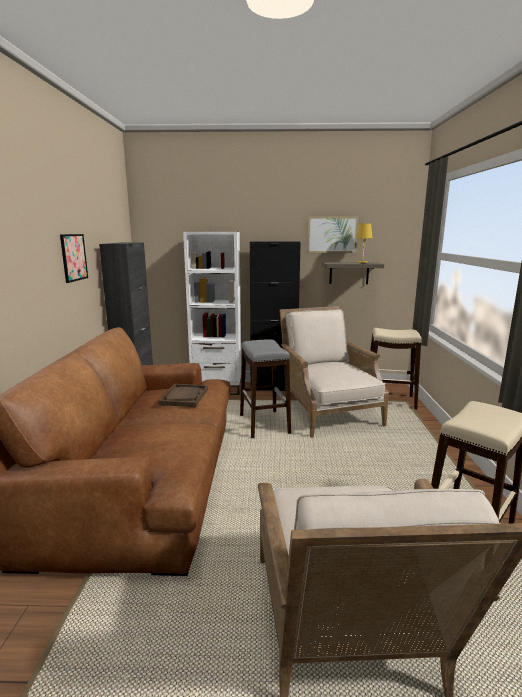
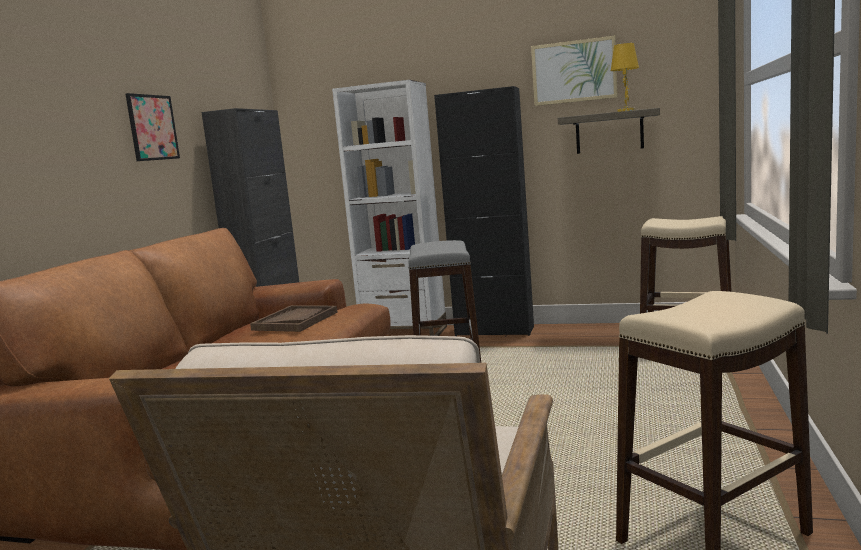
camera: 15 degrees right, 5 degrees down
beige armchair [279,306,389,438] -> none

